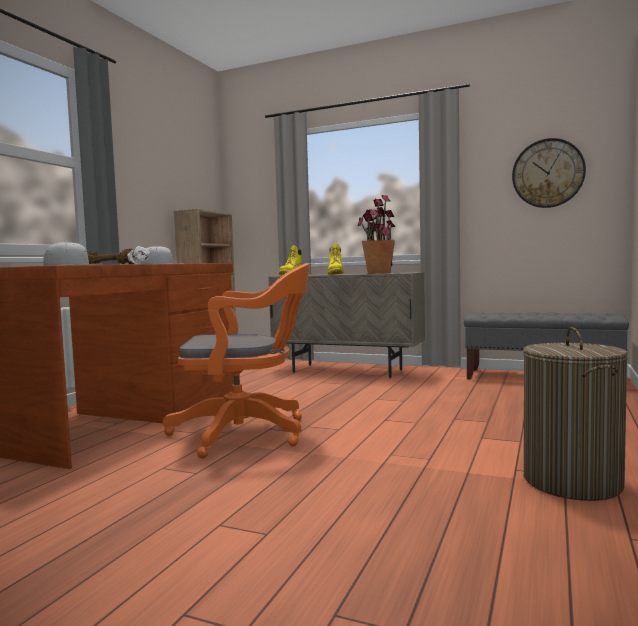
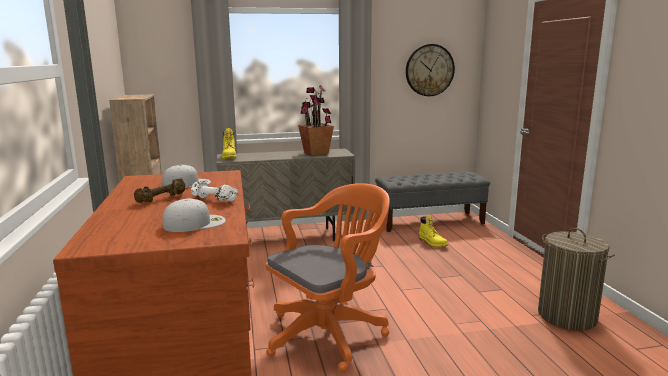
camera: 35 degrees left, 10 degrees up
yellow boot [328,243,343,274] -> yellow boot moved to [419,215,448,247]

